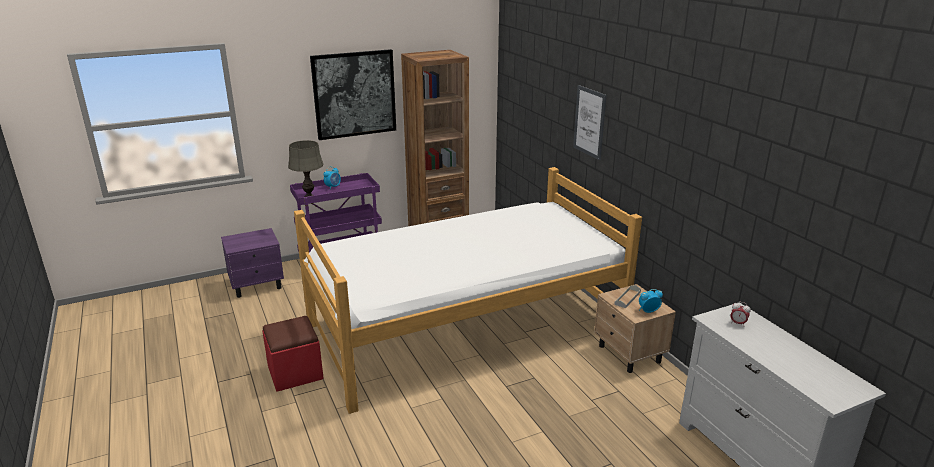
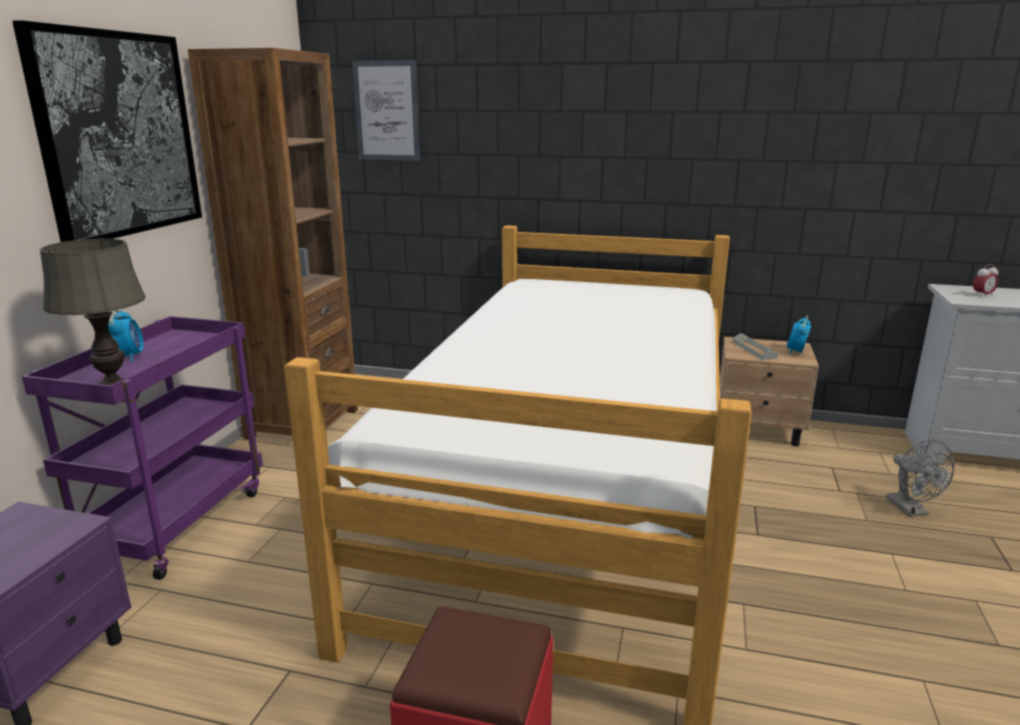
camera: 50 degrees left, 5 degrees down
picture [573,85,607,160] -> picture moved to [352,60,420,161]
none -> grey fan [886,440,954,517]

